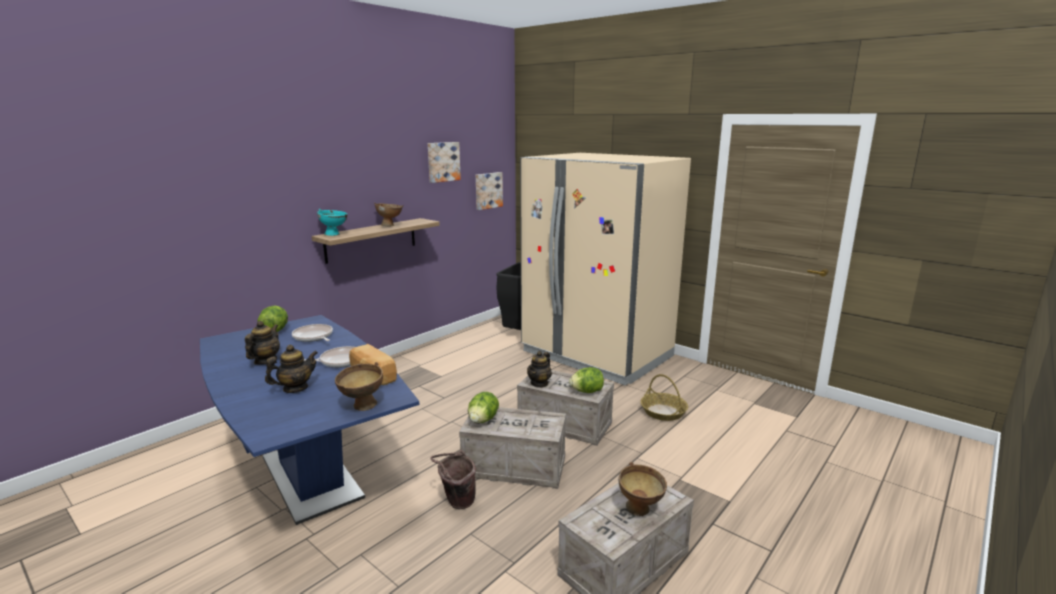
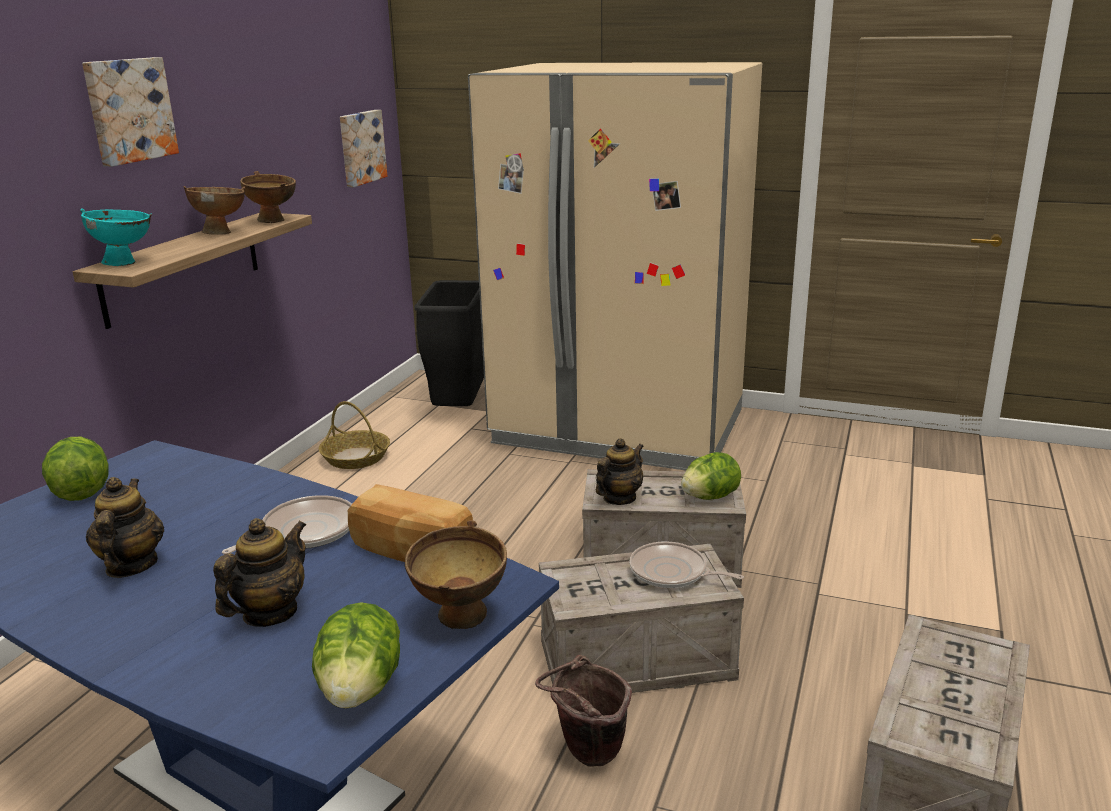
camera: 20 degrees left, 5 degrees up
frying pan [292,324,333,342] -> frying pan moved to [629,541,744,588]
picture [428,142,461,183] -> picture moved to [82,57,179,167]
lettuce [468,392,499,423] -> lettuce moved to [312,602,400,709]
teapot [527,351,552,388] -> teapot turned 150 degrees counterclockwise [596,438,644,505]
brown bowl [618,462,667,516] -> brown bowl moved to [240,171,296,223]
basket [641,374,688,421] -> basket moved to [319,401,390,469]

